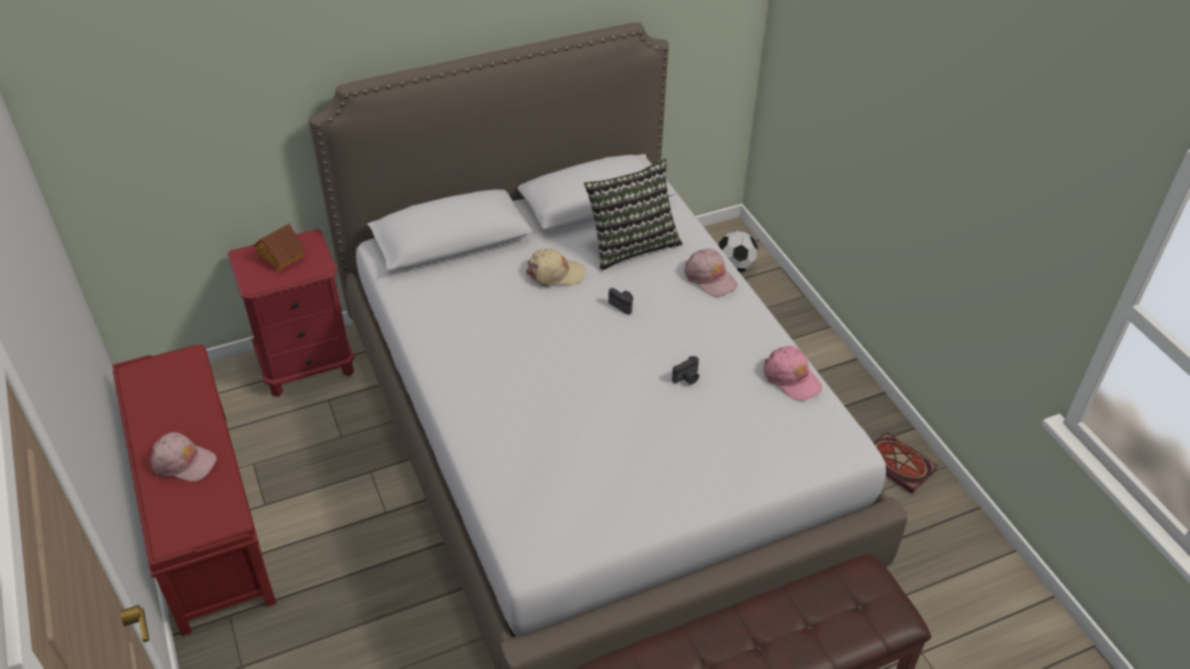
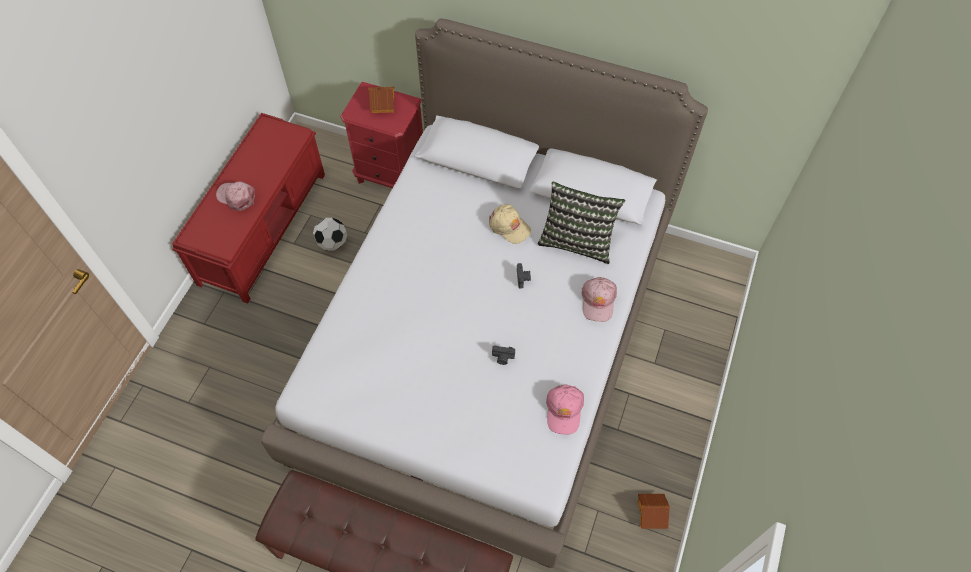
camera: 45 degrees right, 15 degrees up
pink cap [149,432,217,482] -> pink cap turned 150 degrees clockwise [216,181,255,211]
football [718,231,758,272] -> football moved to [313,218,347,251]
book [874,432,938,494] -> toy house [638,494,670,529]

